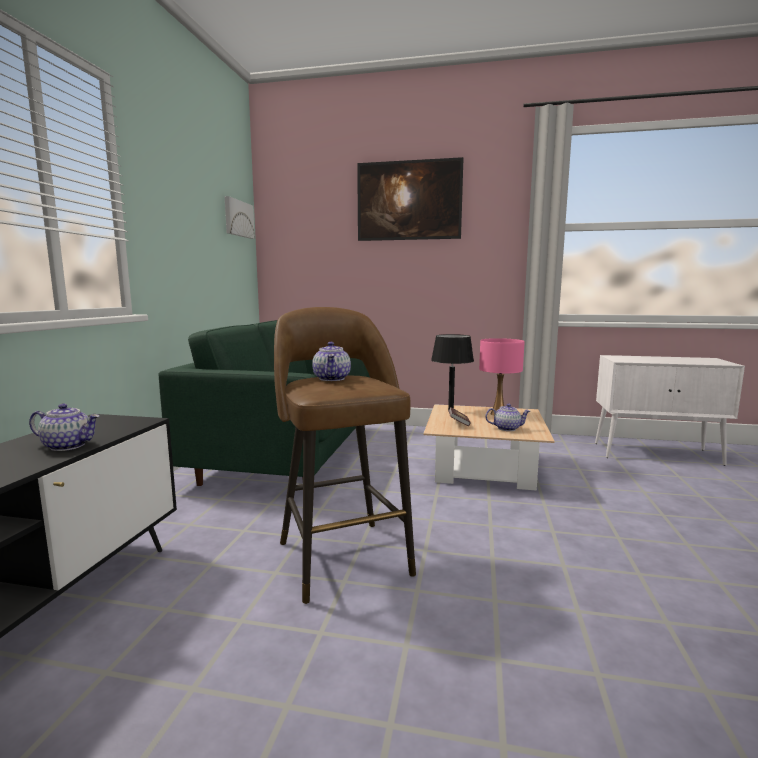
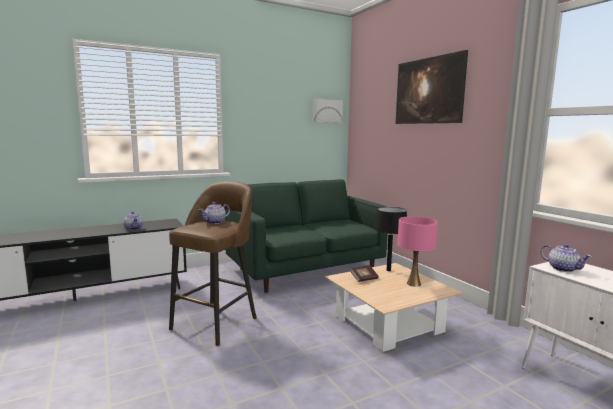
camera: 50 degrees right, 0 degrees up
teapot [485,404,530,431] -> teapot moved to [540,244,592,272]

